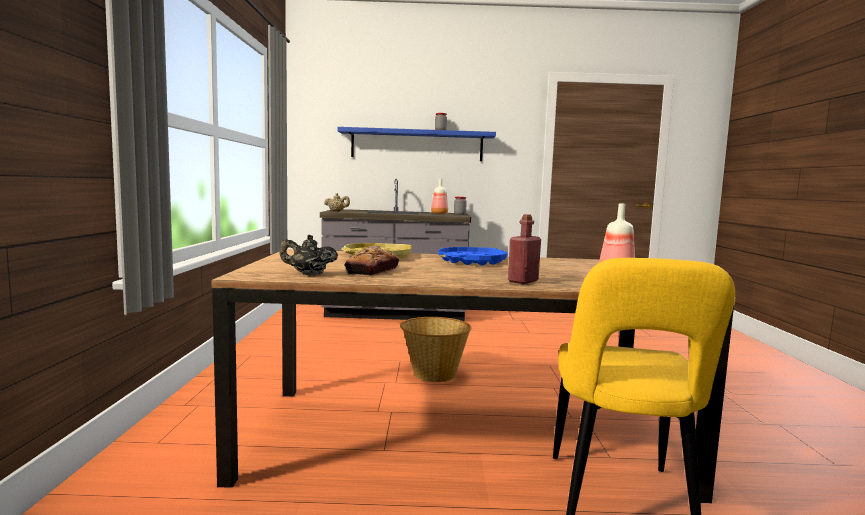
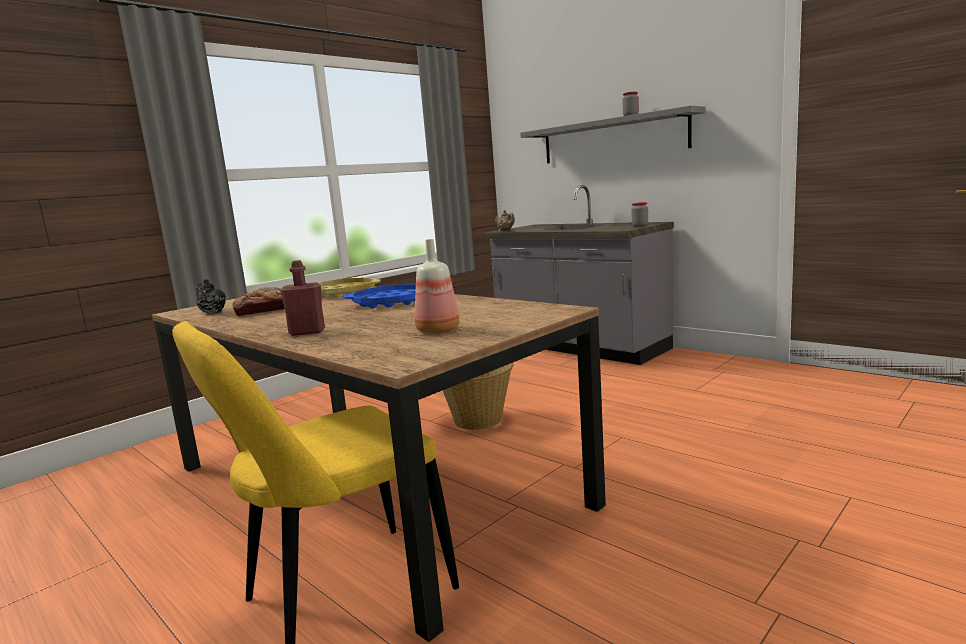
camera: 45 degrees right, 5 degrees up
blue shelf [337,127,496,161] -> grey shelf [520,105,705,164]
bottle [431,178,448,214] -> none

